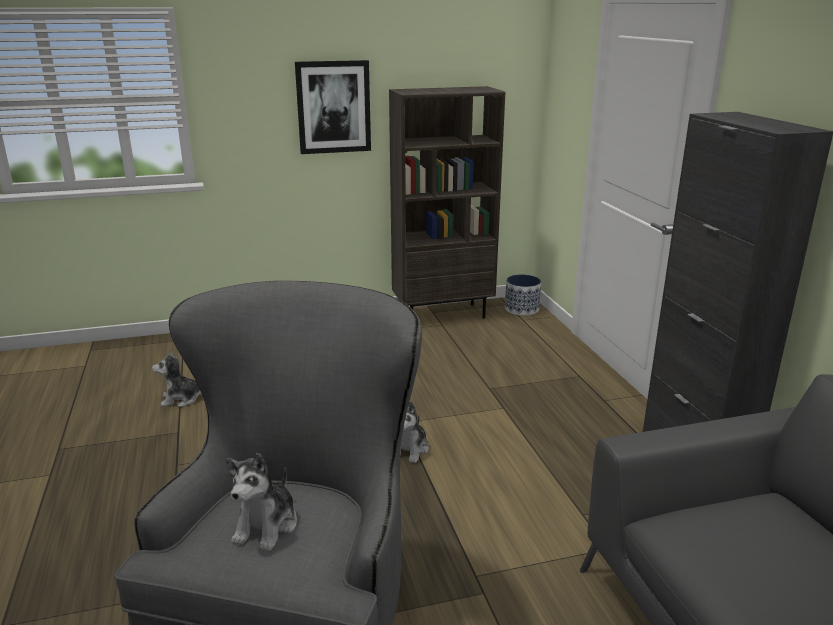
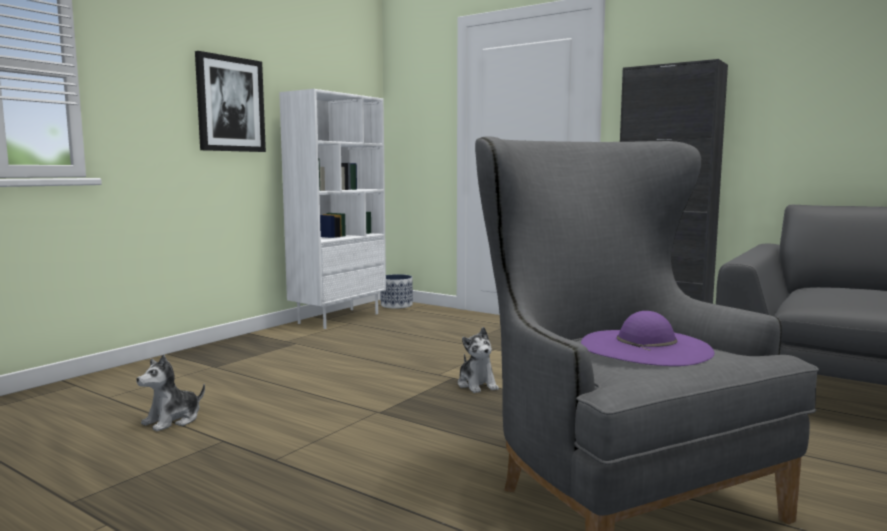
camera: 40 degrees left, 15 degrees down
plush toy [226,453,297,552] -> purple hat [581,311,715,366]
brown bookcase [389,86,505,319] -> white bookcase [279,89,386,329]

